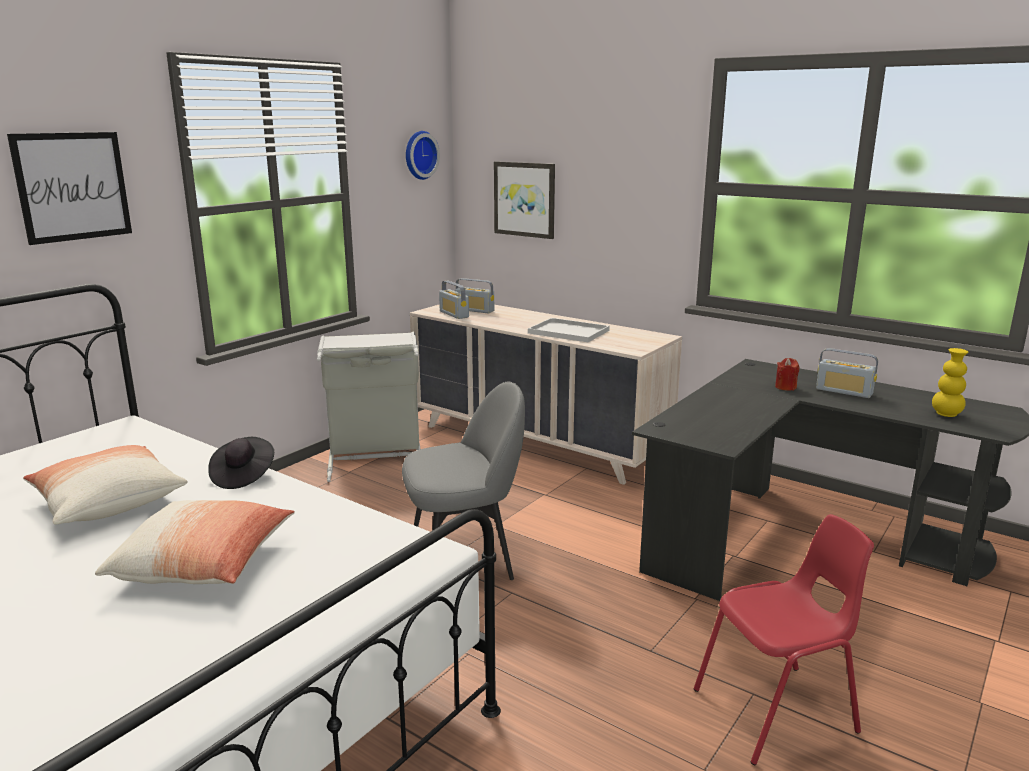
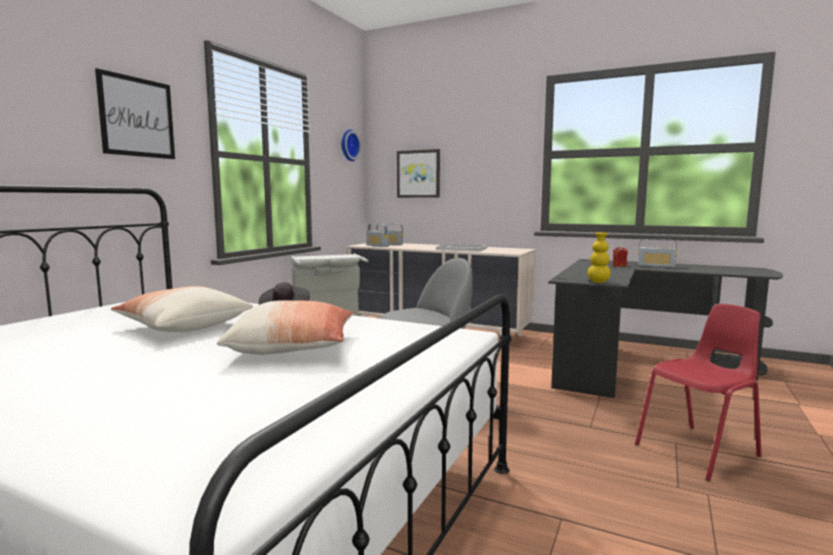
camera: 10 degrees left, 10 degrees down
yellow vase [932,348,968,417] -> yellow vase moved to [587,232,611,283]

